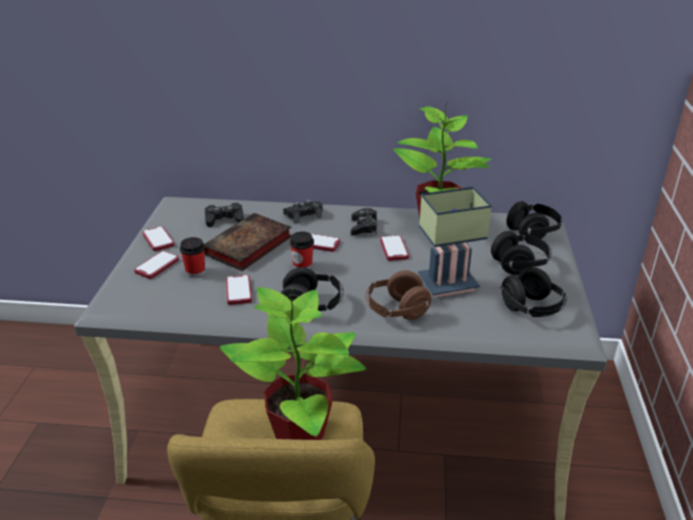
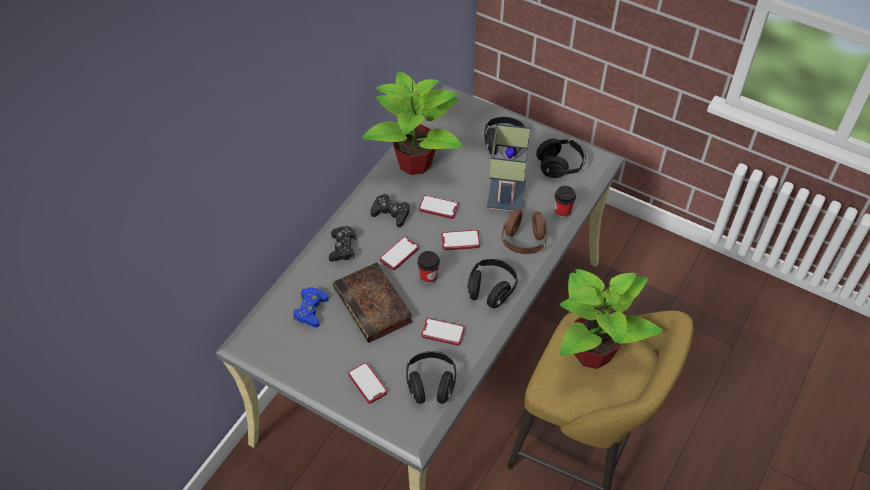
camera: 65 degrees left, 20 degrees up
phone [142,226,175,251] -> phone moved to [441,230,480,250]
cup [180,237,205,277] -> cup moved to [555,186,576,218]
black game controller [205,203,244,227] -> blue game controller [293,287,329,327]
black headphones [506,201,562,239] -> black headphones moved to [406,351,456,404]

